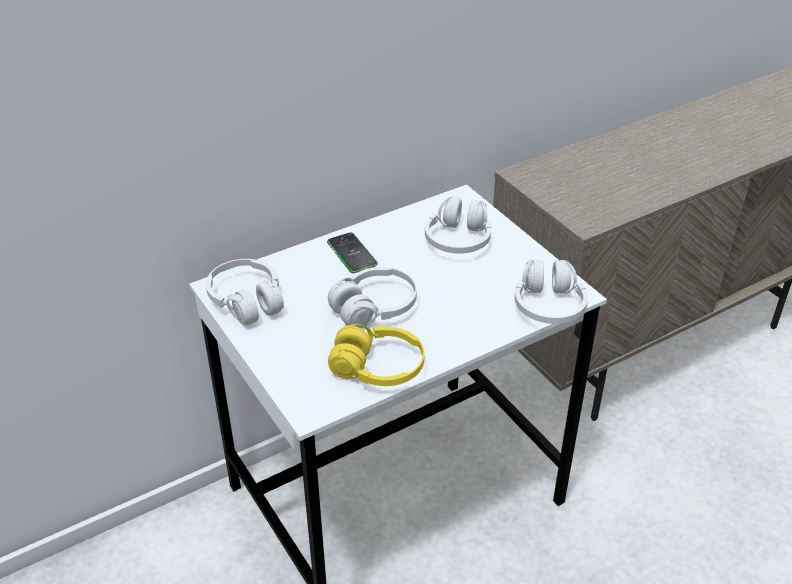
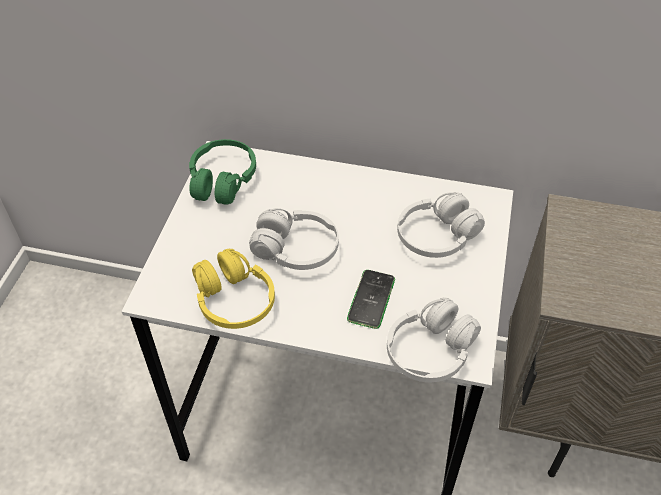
camera: 45 degrees right, 10 degrees up
white headphones [206,259,284,325] -> green headphones [189,139,256,205]
phone [327,232,378,273] -> phone moved to [347,270,395,329]

